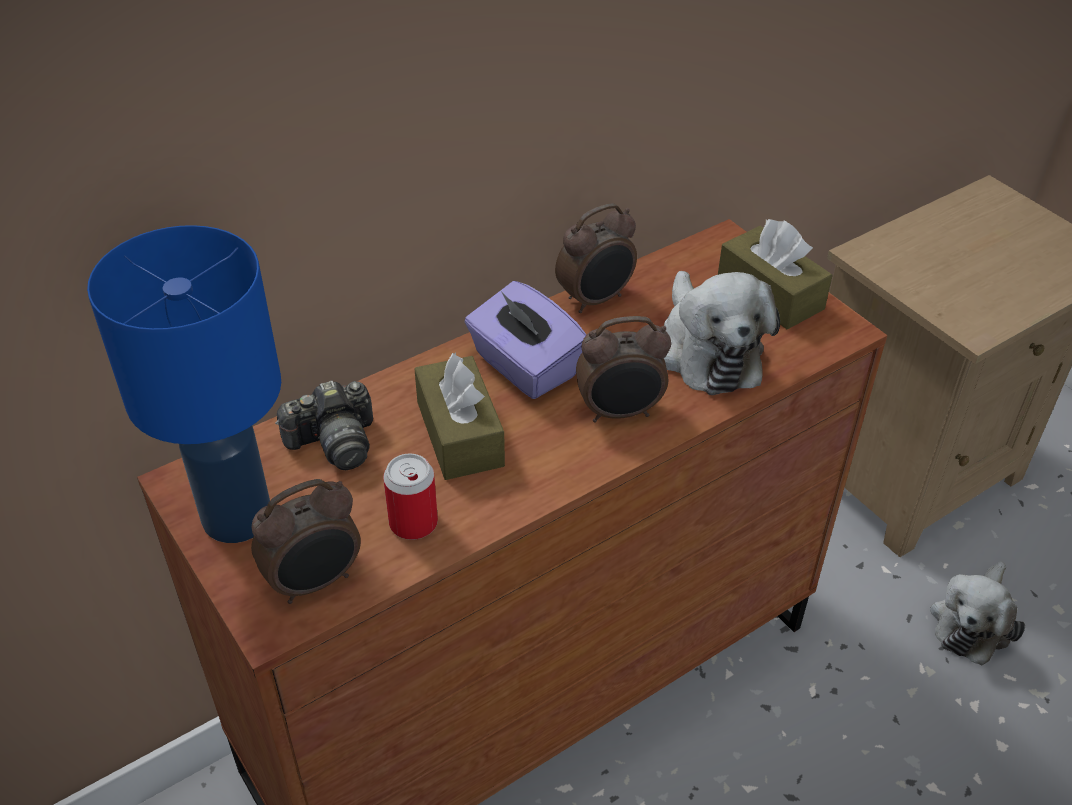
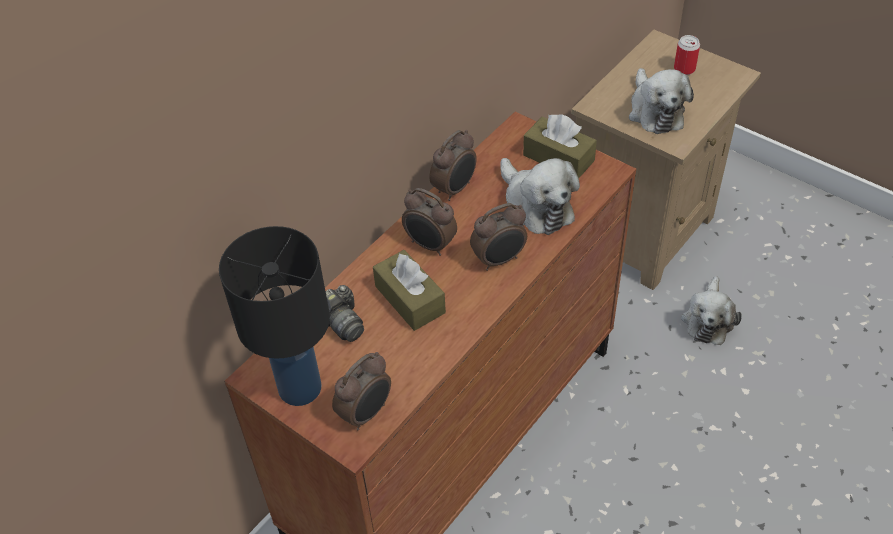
camera: 15 degrees left, 5 degrees up
blue table lamp [87,225,281,543] -> black table lamp [219,226,330,406]
can [383,454,438,540] -> can moved to [674,35,700,75]
purple tissue box [465,281,587,399] -> alarm clock [402,188,457,256]
none -> plush toy [629,68,694,134]

